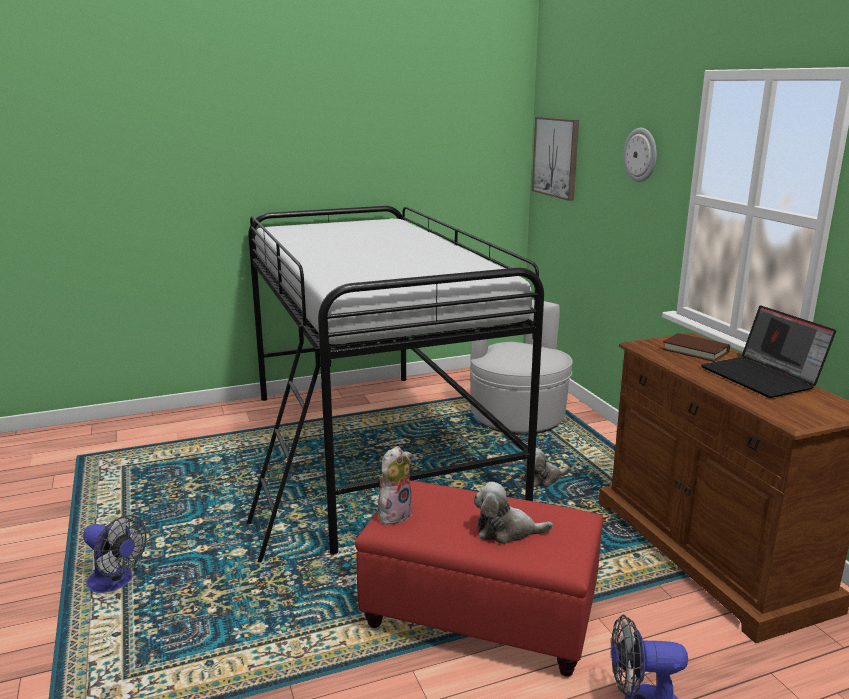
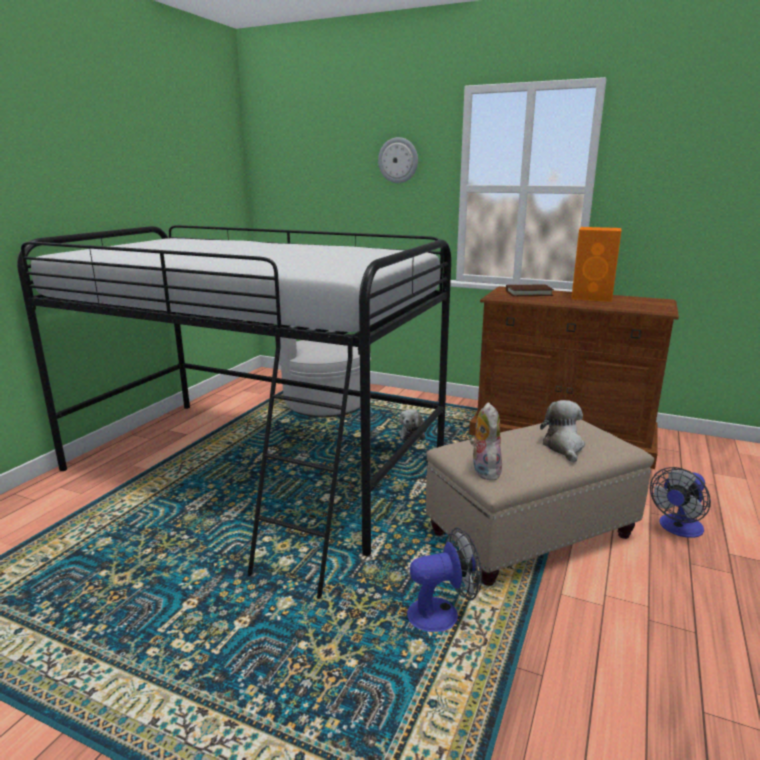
camera: 45 degrees left, 0 degrees up
fan [83,515,147,593] -> fan moved to [407,527,482,632]
red ottoman [355,481,603,677] -> beige ottoman [426,420,655,586]
plush toy [474,482,553,544] -> plush toy turned 135 degrees clockwise [540,400,585,462]
picture [532,117,579,201] -> none
laptop [701,305,836,398] -> orange speaker [571,227,621,302]

